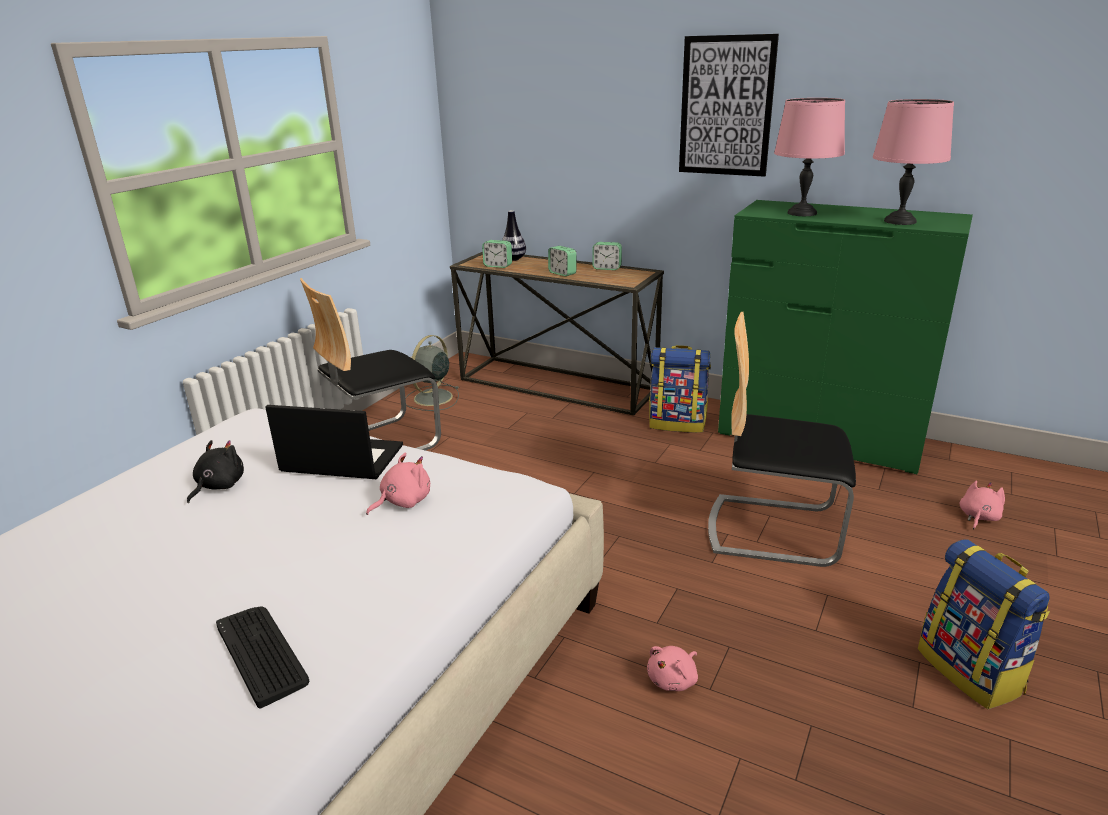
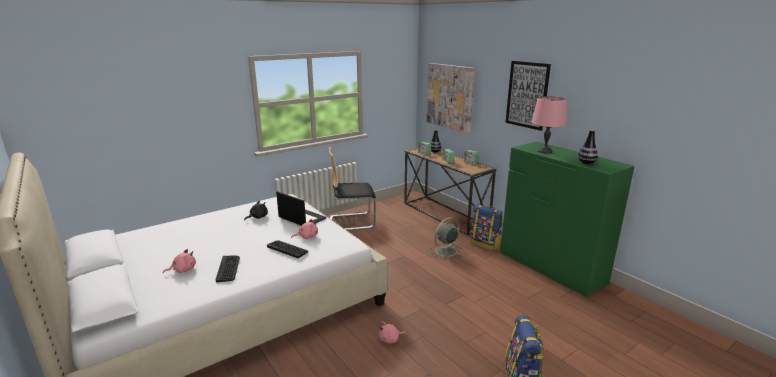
camera: 25 degrees right, 5 degrees down
grey fan [405,335,459,411] -> grey fan moved to [430,217,463,260]
chair [708,312,856,567] -> none
pink table lamp [873,99,954,225] -> vase [578,130,598,164]
pink plush toy [959,480,1005,529] -> pink plush toy moved to [163,249,196,273]
none -> keyboard [267,240,308,258]
none -> picture [427,63,475,133]

